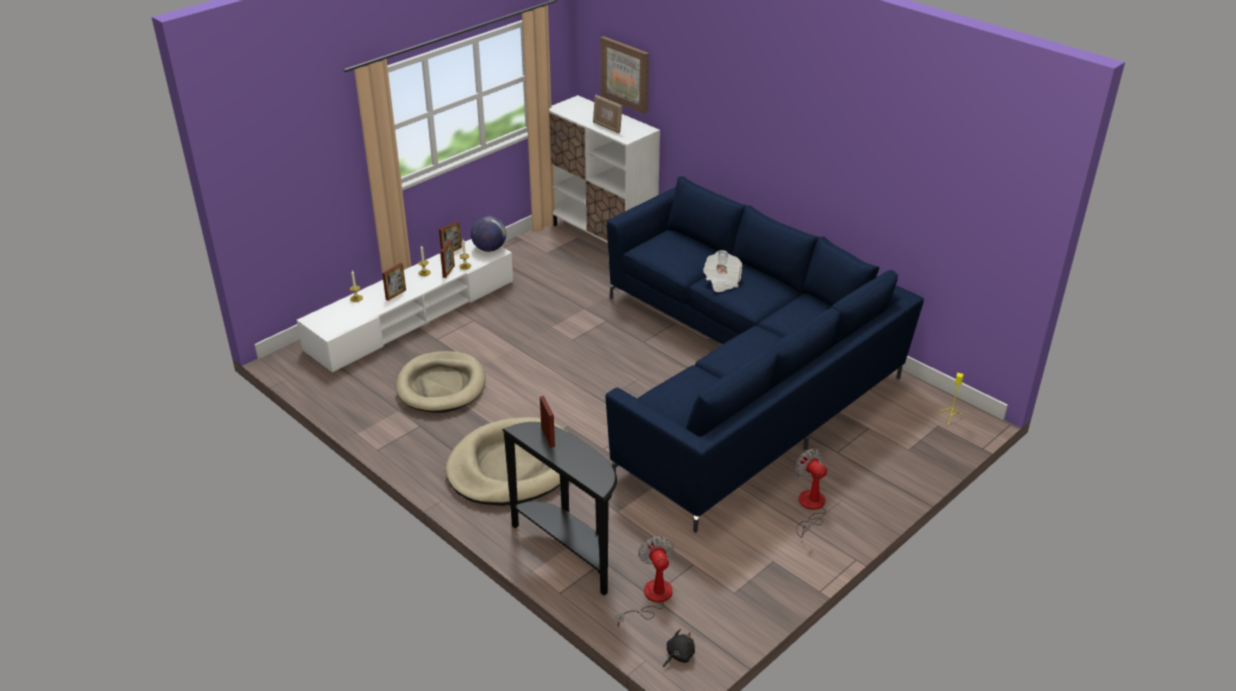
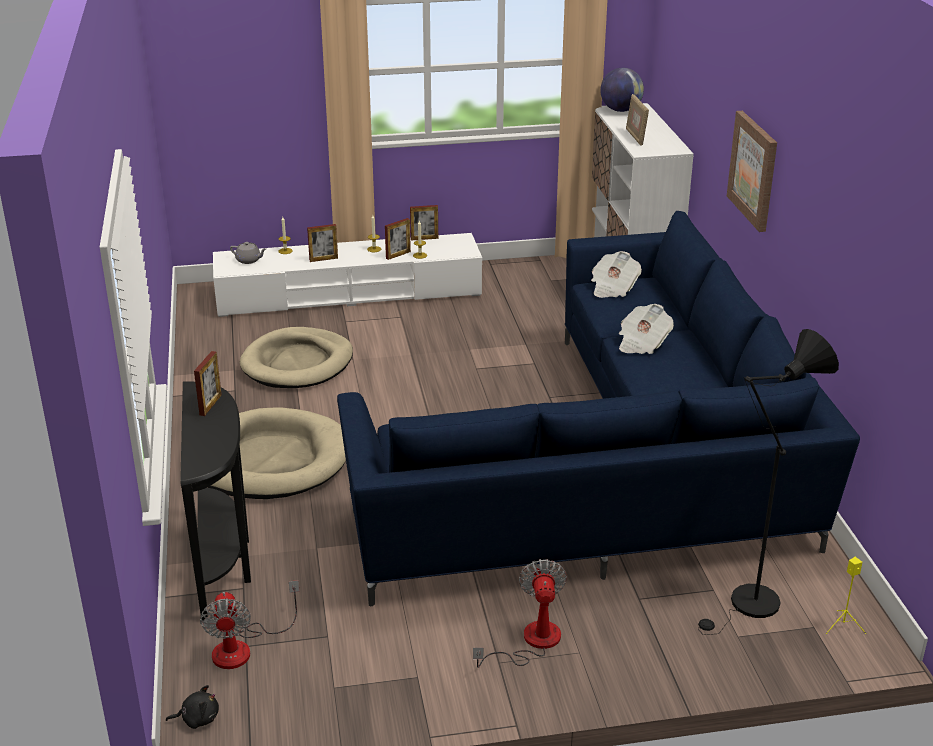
camera: 35 degrees right, 5 degrees down
globe [471,216,506,252] -> globe moved to [600,68,644,112]
picture [600,36,649,114] -> picture moved to [727,111,777,232]
fan [616,536,674,627] -> fan turned 150 degrees clockwise [200,580,299,669]
none -> grey teapot [230,242,266,264]
none -> newspaper [591,251,642,298]
none -> black floor lamp [698,329,839,635]

